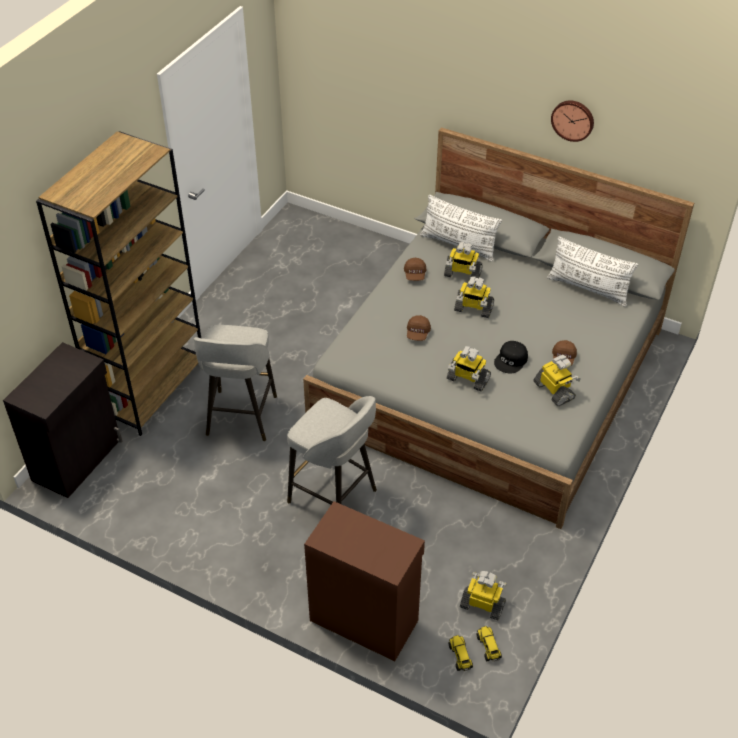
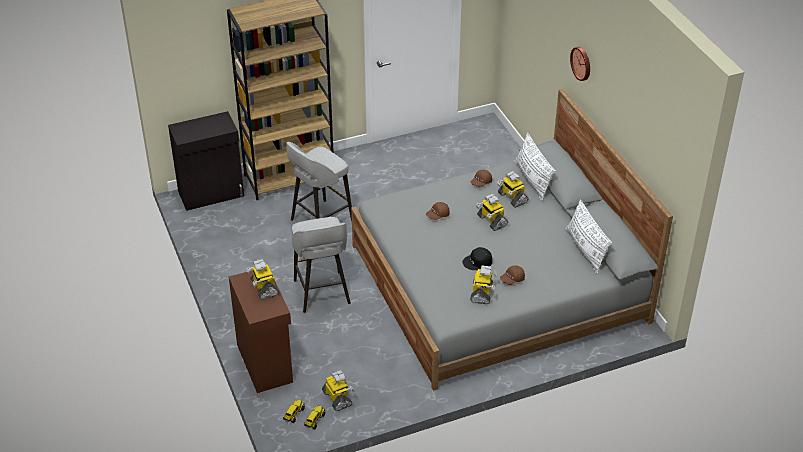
camera: 40 degrees right, 5 degrees down
toy robot [447,346,491,392] -> toy robot moved to [246,259,279,300]
wall clock [551,101,594,142] -> wall clock moved to [570,47,590,81]

